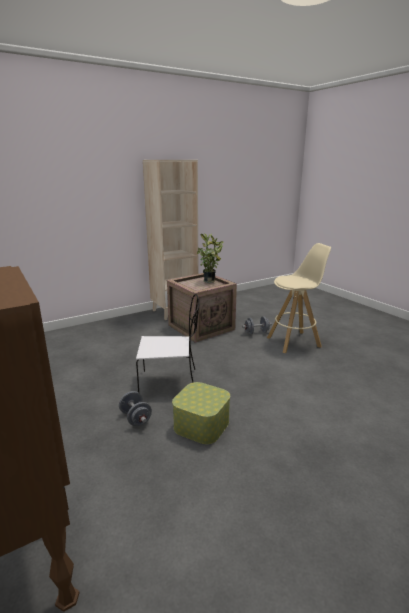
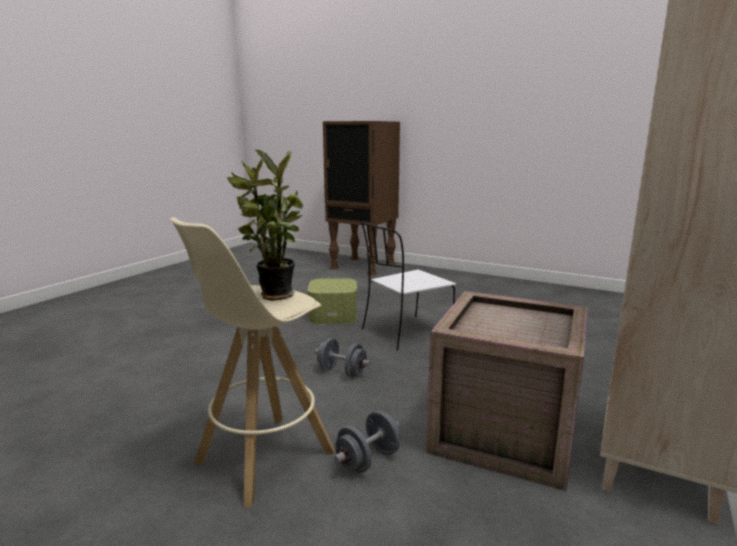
camera: 150 degrees right, 5 degrees down
grey dumbbell [119,391,152,426] -> grey dumbbell moved to [315,338,370,377]
potted plant [197,233,224,283] -> potted plant moved to [227,150,303,301]

